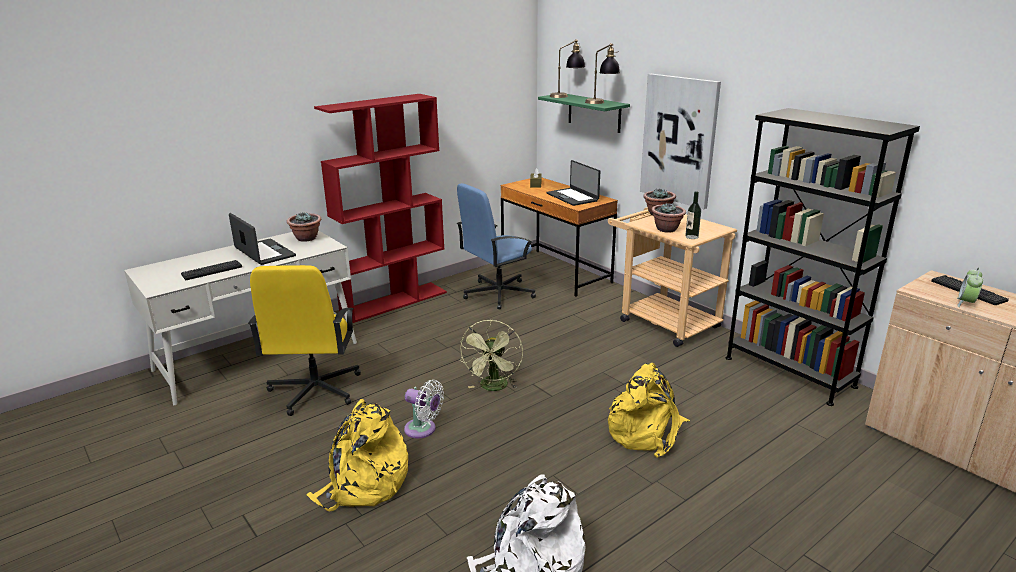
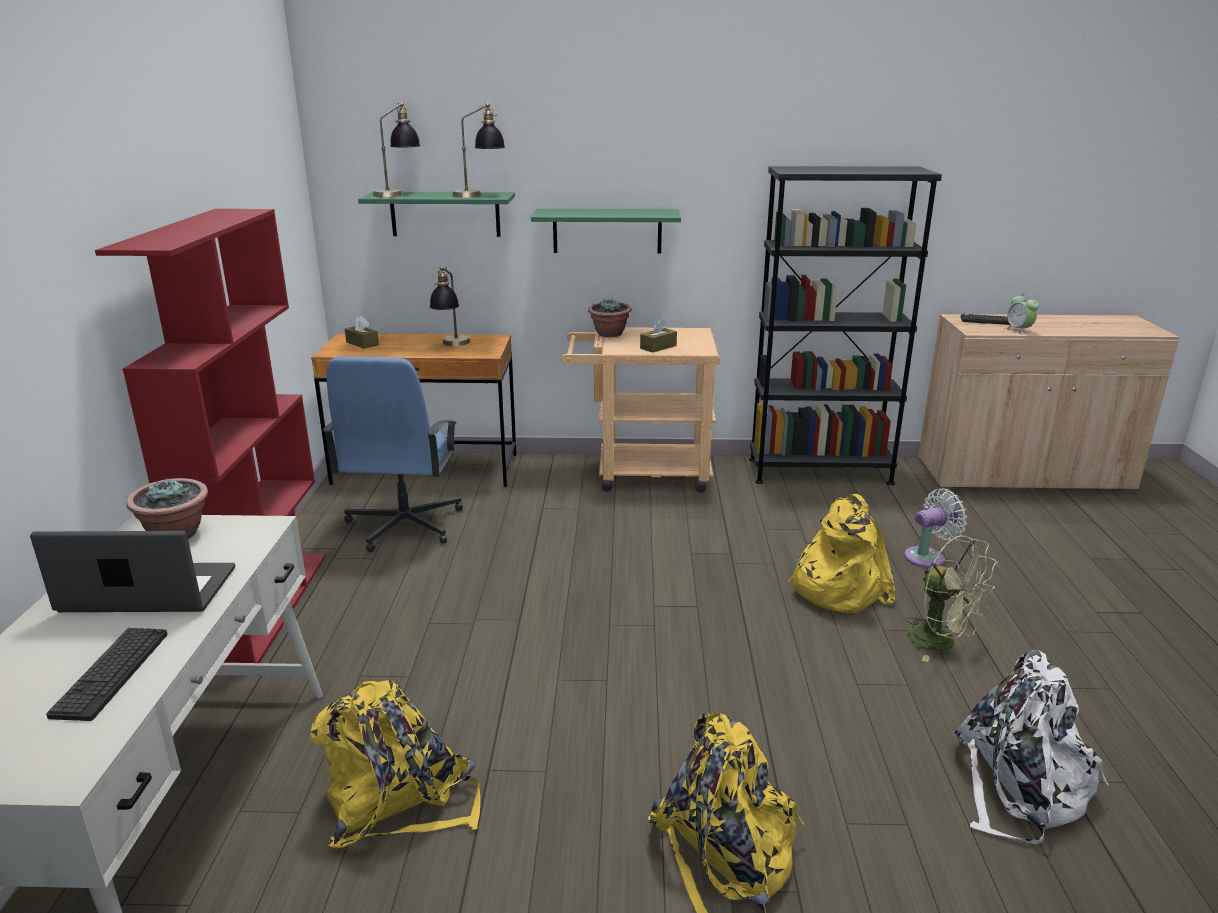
camera: 50 degrees left, 0 degrees up
yellow office chair [248,265,361,416] -> yellow backpack [310,680,480,849]
white fan [404,380,444,438] -> white fan moved to [904,488,967,568]
green fan [460,320,523,391] -> green fan moved to [905,535,998,662]
laptop [546,160,600,206] -> table lamp [429,266,470,346]
picture [640,74,721,209] -> green shelf [531,209,681,254]
potted plant [651,203,686,233] -> brown tissue box [640,319,677,352]
bottle [685,191,701,239] -> none

